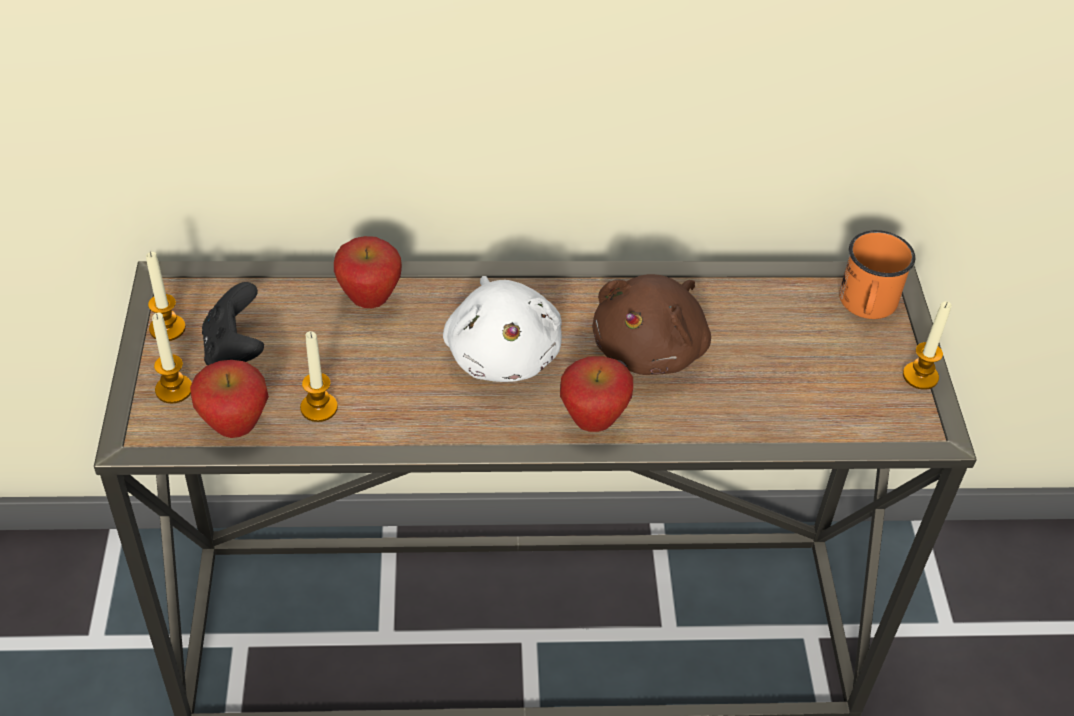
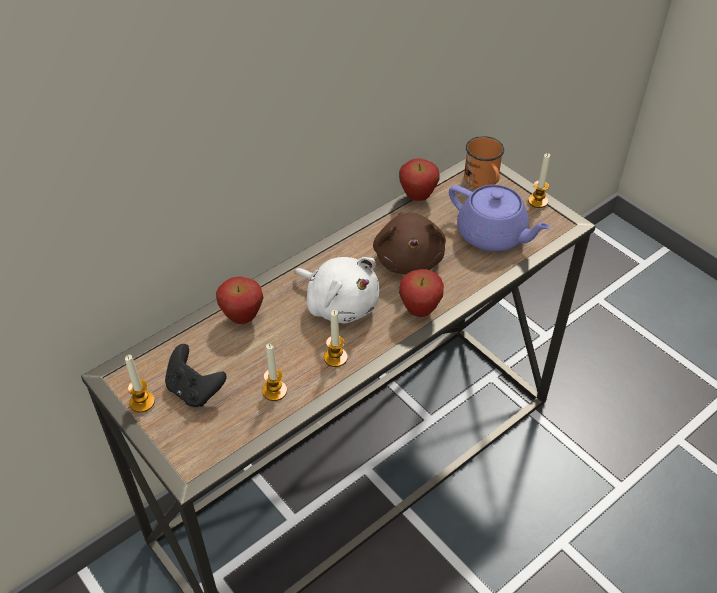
camera: 35 degrees left, 0 degrees up
candle [152,313,192,404] -> candle moved to [324,310,348,367]
apple [190,360,269,438] -> apple moved to [399,158,440,201]
none -> purple teapot [449,185,551,252]

